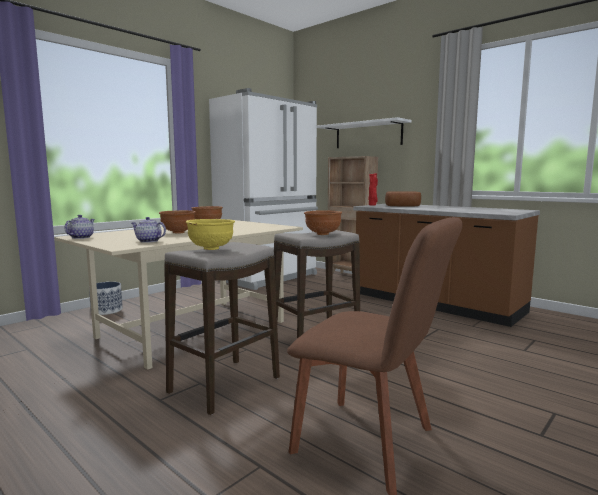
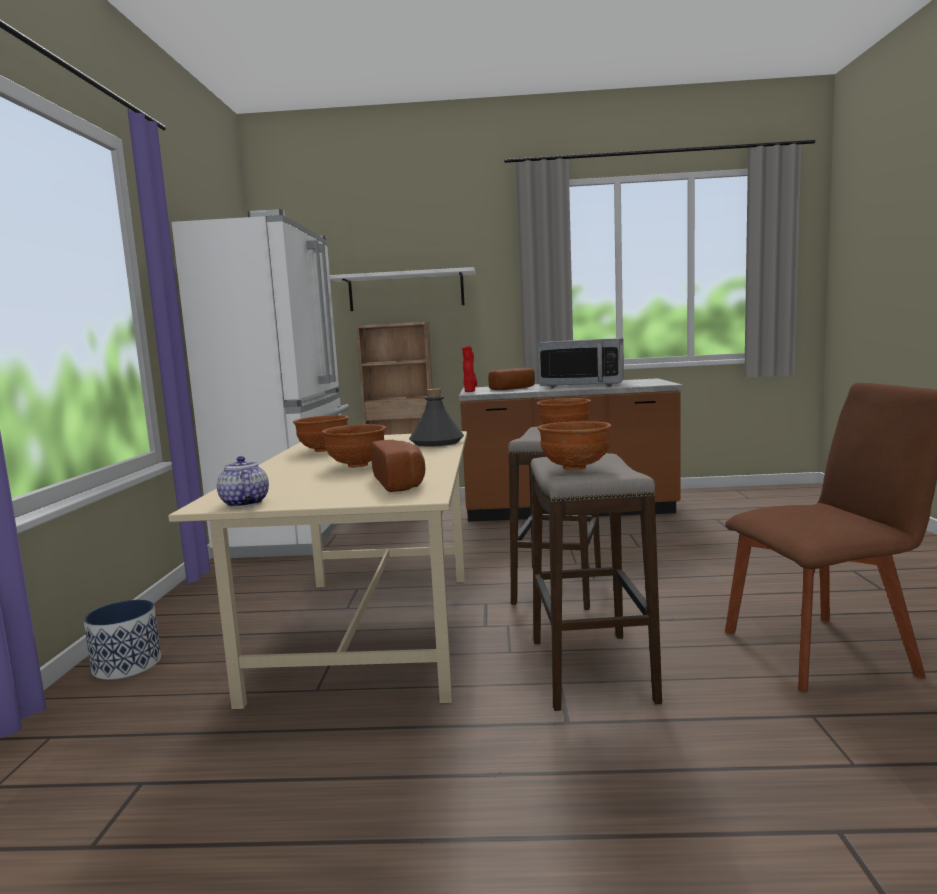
camera: 40 degrees left, 0 degrees up
teapot [131,217,166,243] -> bread [371,440,425,492]
yellow bowl [186,219,235,250] -> brown bowl [537,421,612,470]
none -> grey bottle [409,389,464,447]
none -> microwave [538,338,624,388]

